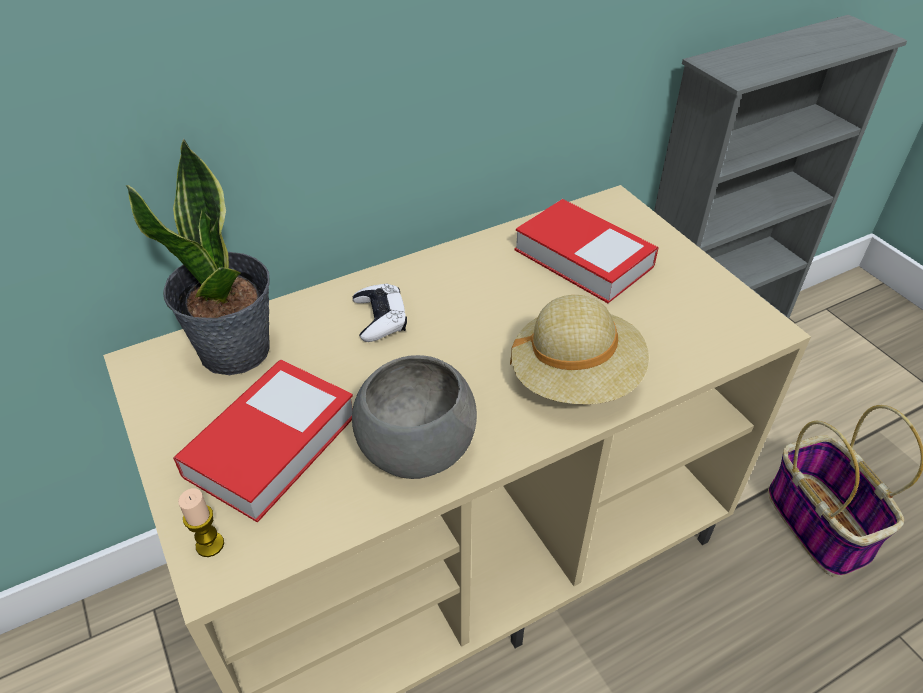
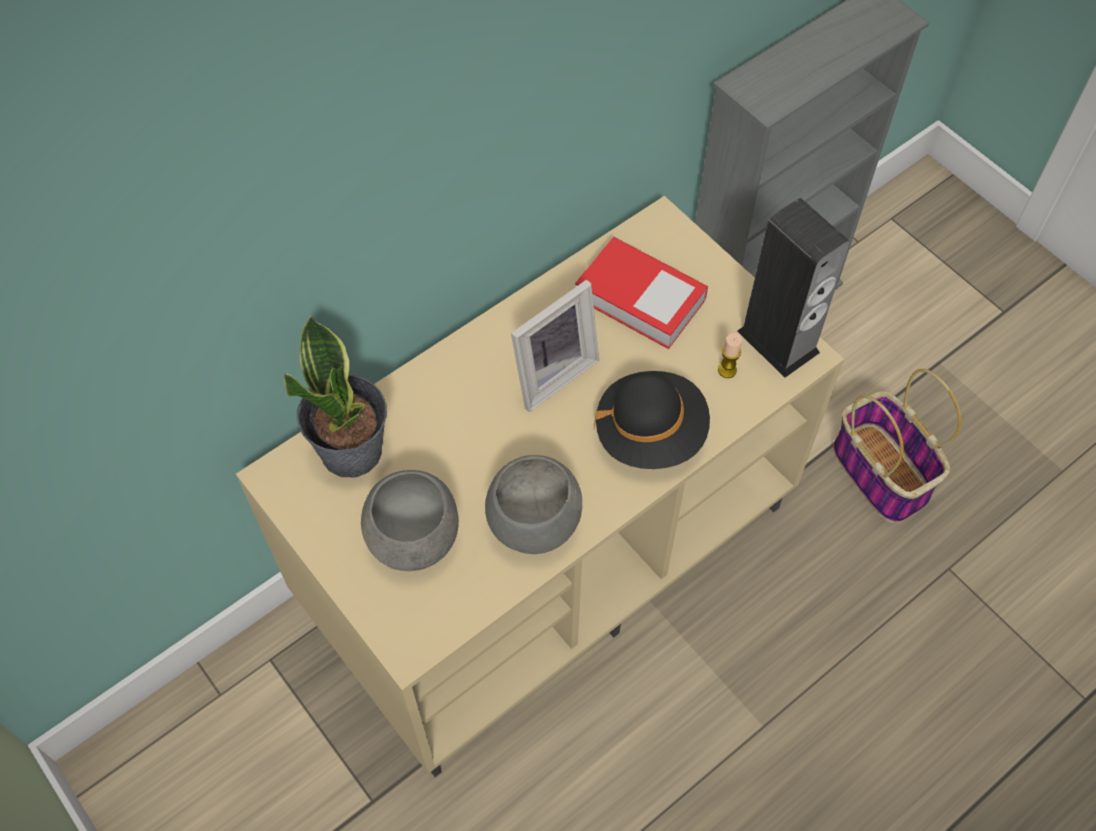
camera: 10 degrees left, 15 degrees up
book [173,360,353,523] -> grey bowl [361,470,459,571]
candle [178,488,224,557] -> candle moved to [718,333,742,378]
white game controller [353,284,407,342] -> none
beige hat [510,295,649,404] -> black hat [594,371,710,469]
none -> picture frame [511,280,599,412]
none -> speaker [737,198,850,378]

